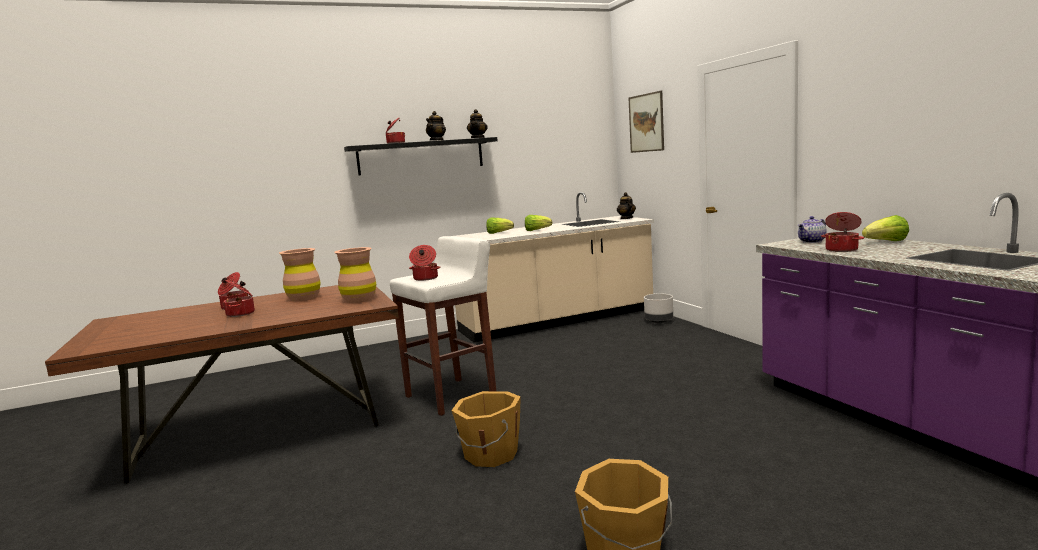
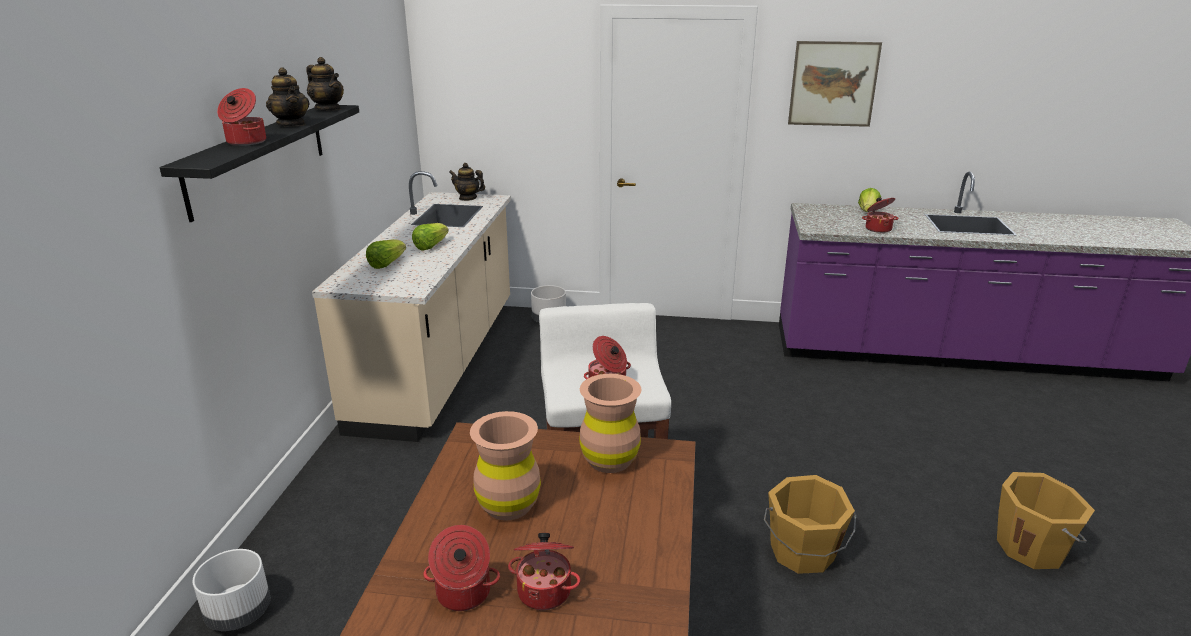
camera: 60 degrees left, 15 degrees up
picture [629,91,664,153] -> picture moved to [788,41,882,127]
teapot [798,216,827,243] -> none
none -> white planter [193,549,270,631]

